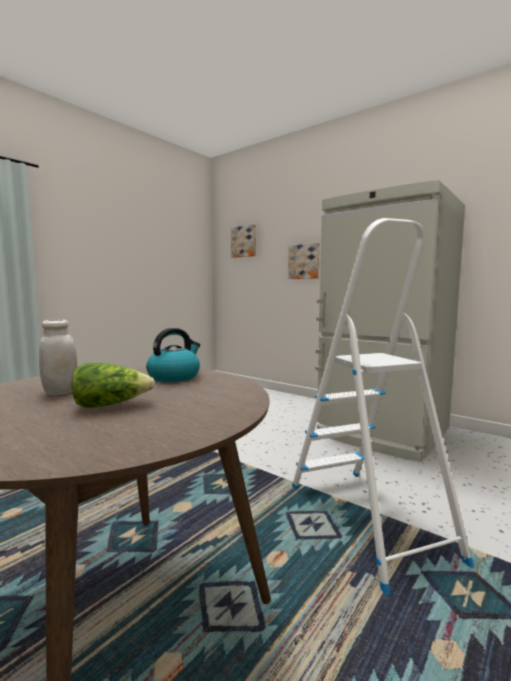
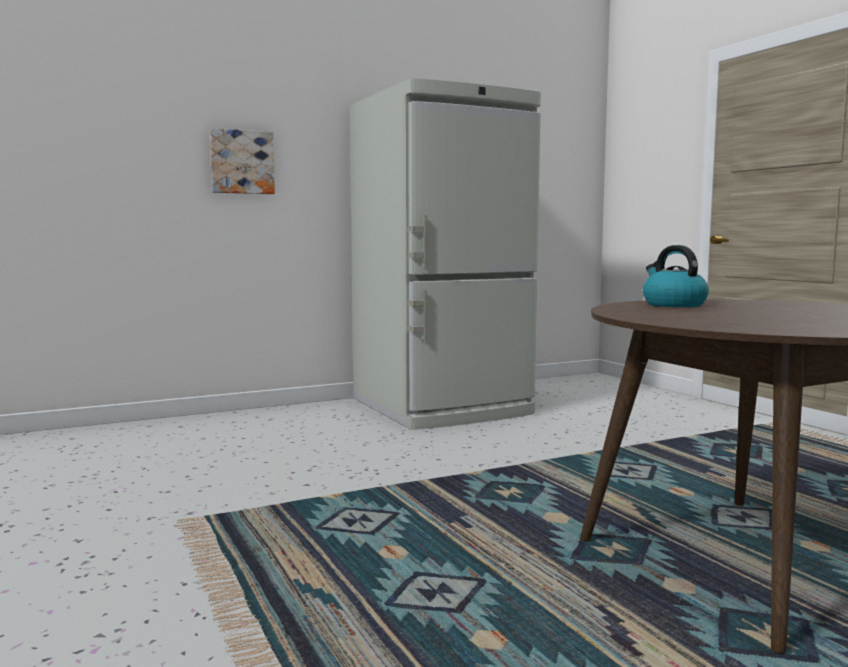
camera: 65 degrees left, 0 degrees up
white jar [39,319,77,395] -> none
lettuce [72,363,155,408] -> none
picture [231,224,256,258] -> none
white step ladder [292,218,474,595] -> none

